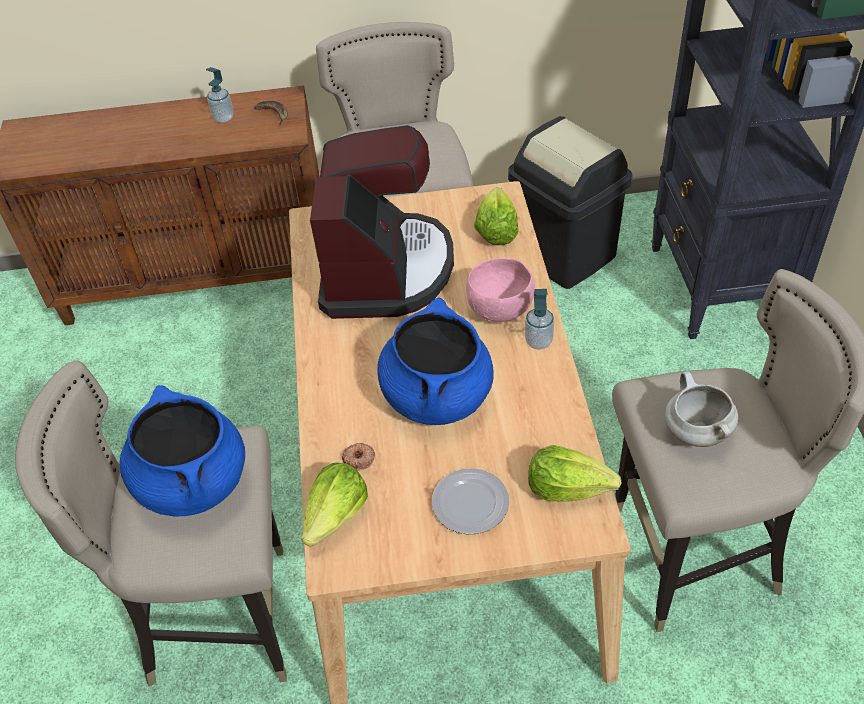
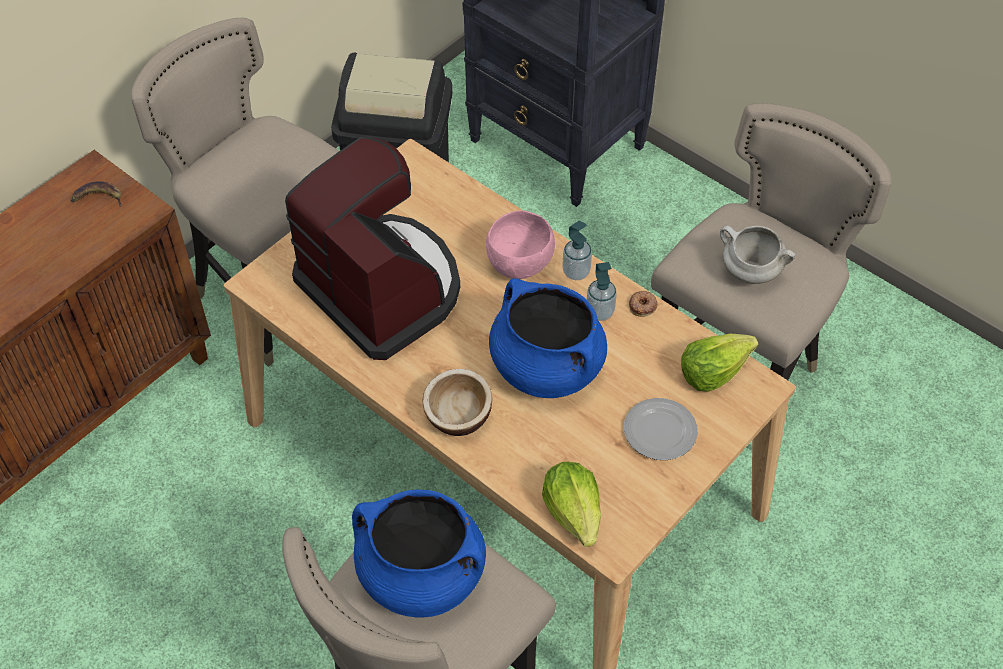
camera: 45 degrees left, 5 degrees up
soap dispenser [206,67,234,123] -> soap dispenser moved to [587,262,617,321]
donut [342,443,375,470] -> donut moved to [629,291,657,317]
lettuce [474,187,519,245] -> none
none -> bowl [423,369,492,436]

